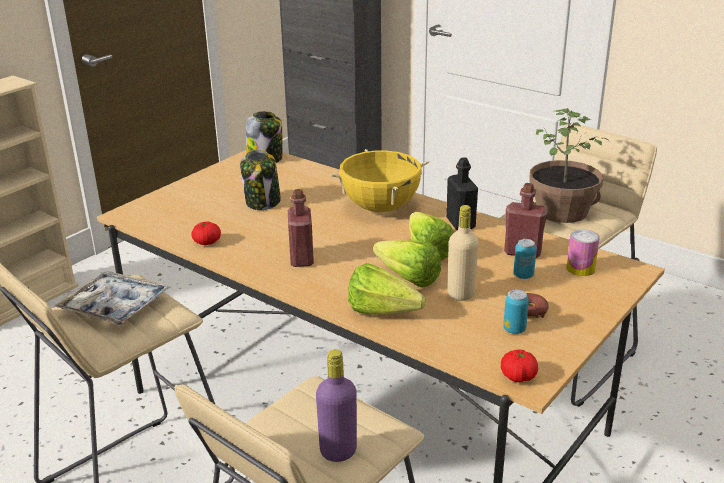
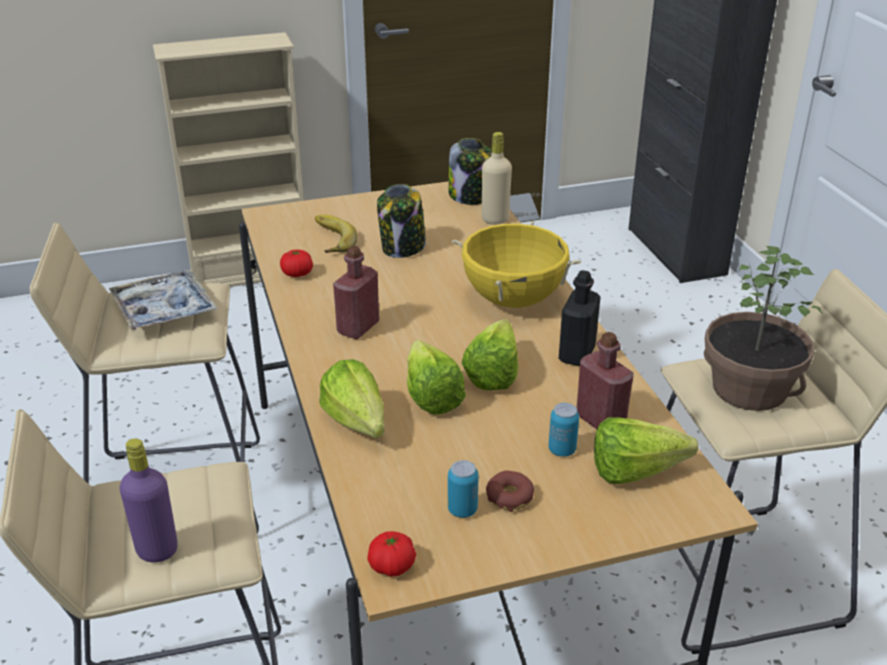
camera: 35 degrees right, 5 degrees up
beige bottle [447,205,479,301] -> beige bottle moved to [482,132,512,225]
can [566,229,600,276] -> lettuce [594,417,698,484]
none -> banana [315,215,358,253]

